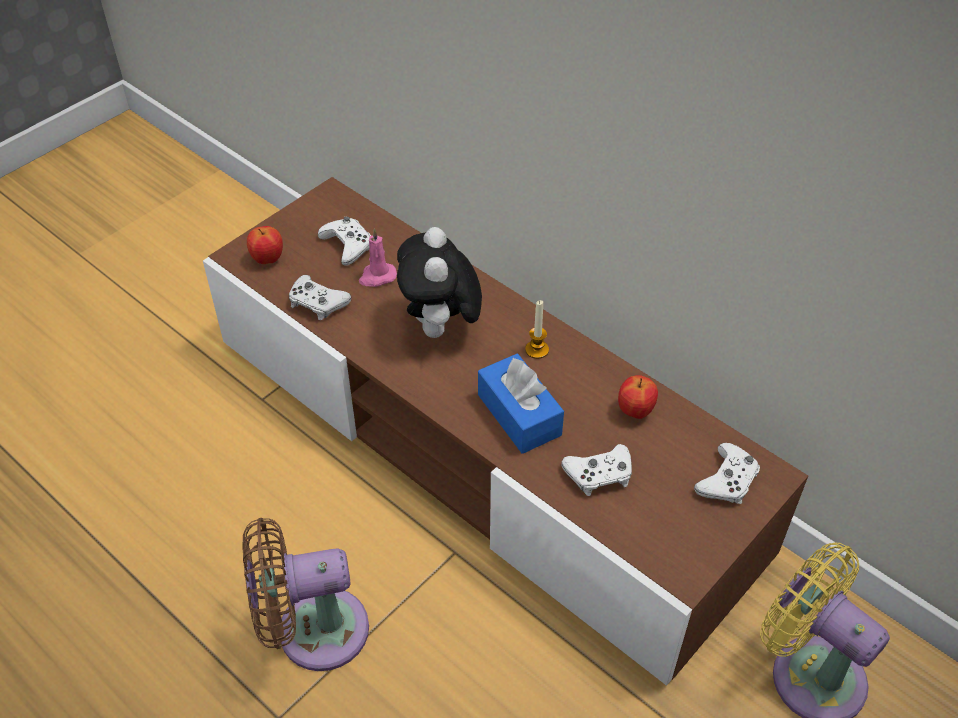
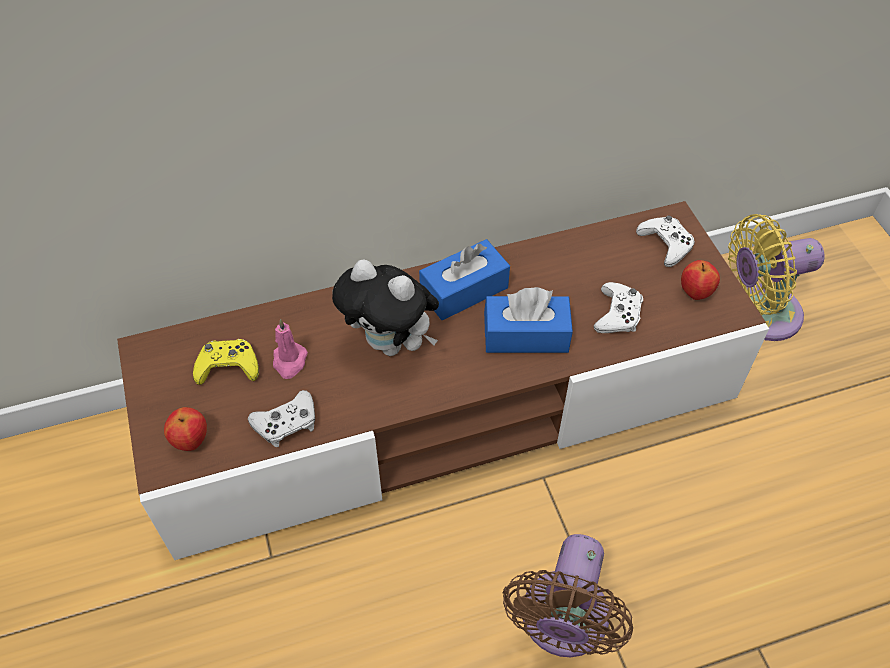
camera: 60 degrees left, 5 degrees up
white game controller [318,216,371,266] -> yellow game controller [193,339,259,385]
candle [525,300,549,359] -> blue tissue box [419,239,510,320]
apple [618,375,658,419] -> apple moved to [681,260,720,300]

